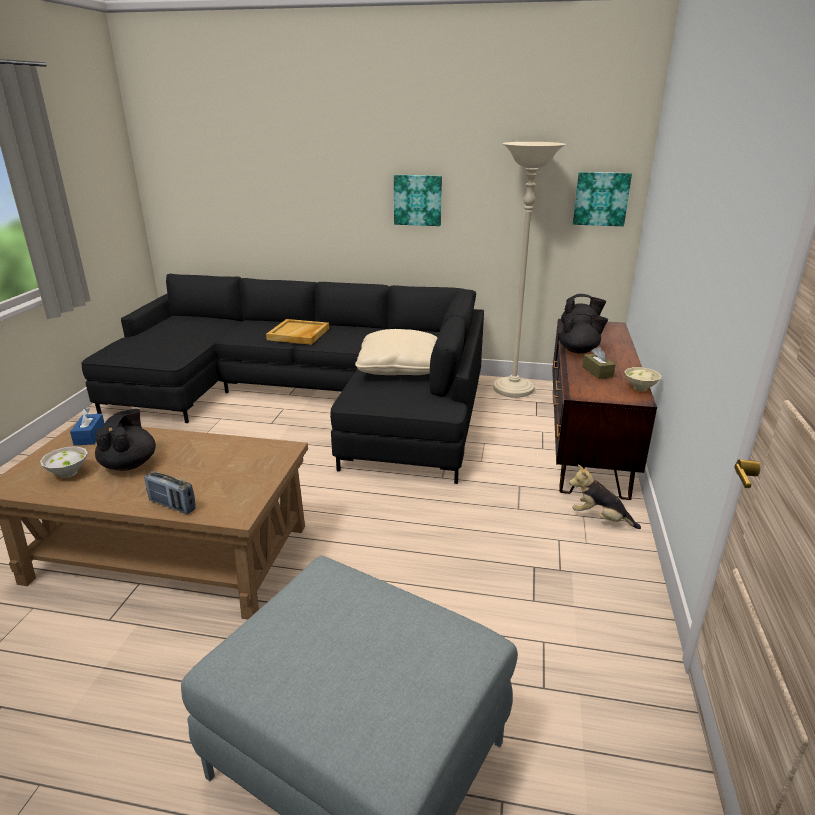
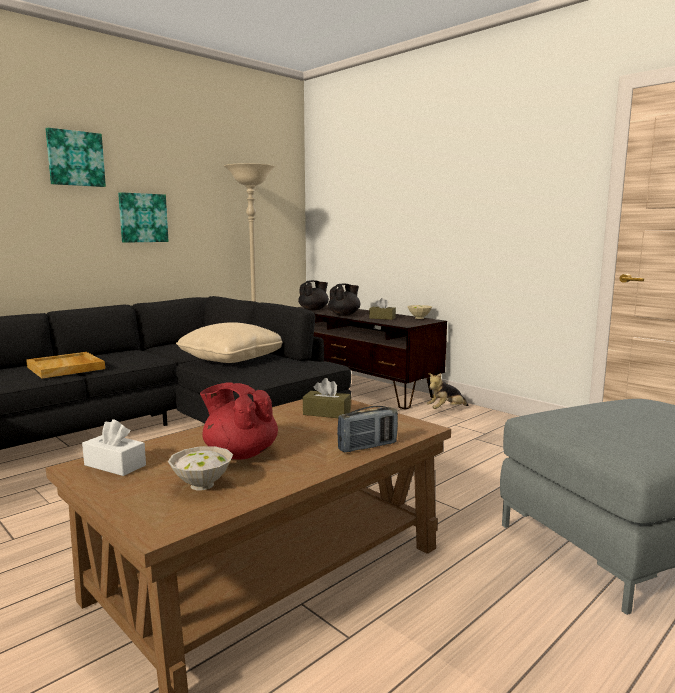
camera: 55 degrees left, 15 degrees down
blue tissue box [70,408,105,446] -> white tissue box [82,419,146,476]
black teapot [95,409,156,471] -> red teapot [200,382,278,460]
picture [573,172,632,226] -> picture moved to [46,128,106,187]
none -> brown tissue box [303,378,351,418]

